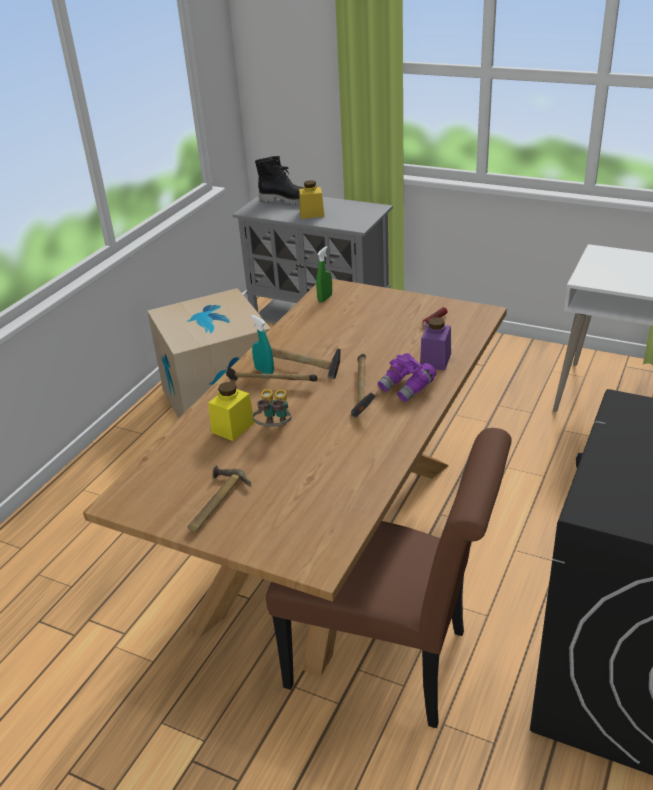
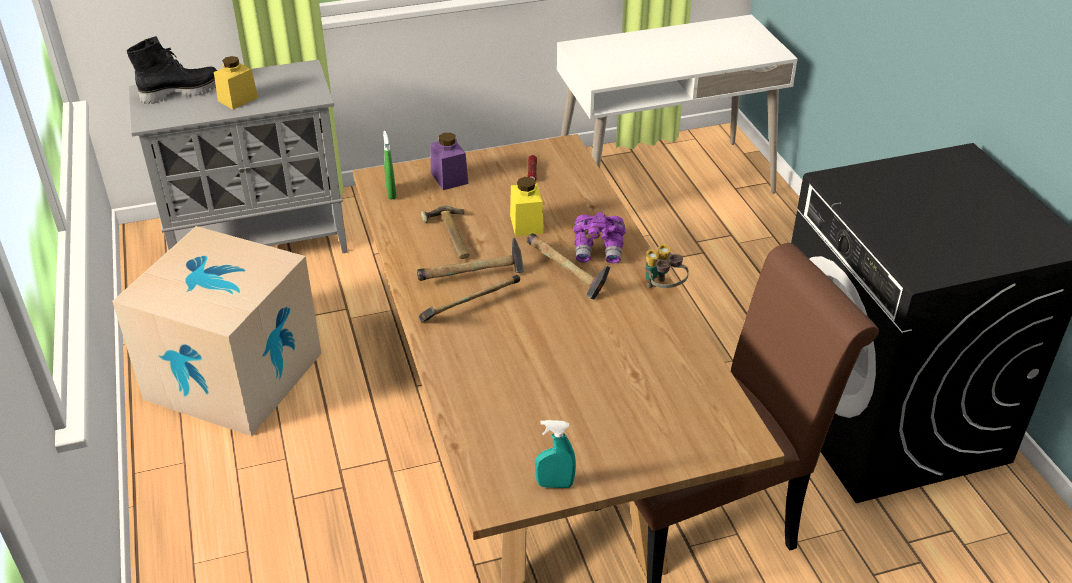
camera: 45 degrees left, 5 degrees up
hammer [188,465,251,531] -> hammer moved to [421,205,470,259]
yellow jar [208,382,255,441] -> yellow jar moved to [510,177,544,236]
turquoise spray bottle [251,315,274,374] -> turquoise spray bottle moved to [535,420,576,488]
binoculars [252,389,291,427] -> binoculars moved to [645,244,689,288]
purple jar [420,317,451,370] -> purple jar moved to [430,133,468,190]

